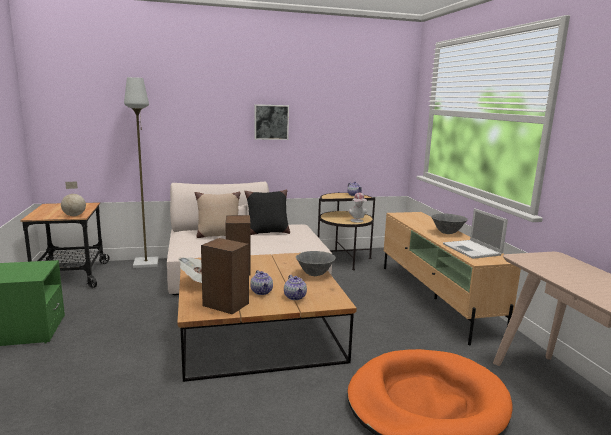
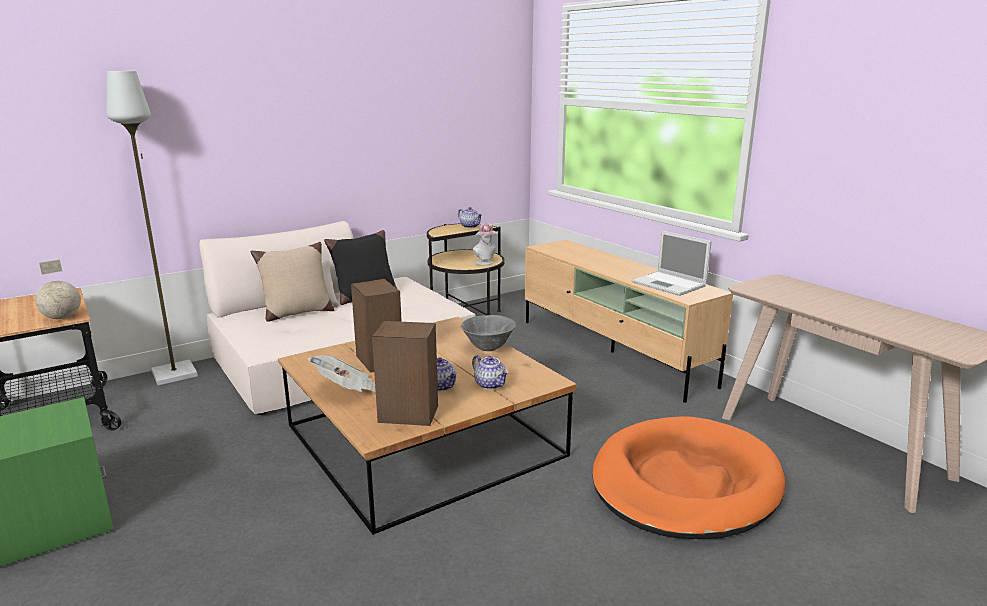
camera: 20 degrees left, 5 degrees up
picture [254,104,289,140] -> none
grey bowl [431,213,468,234] -> none

